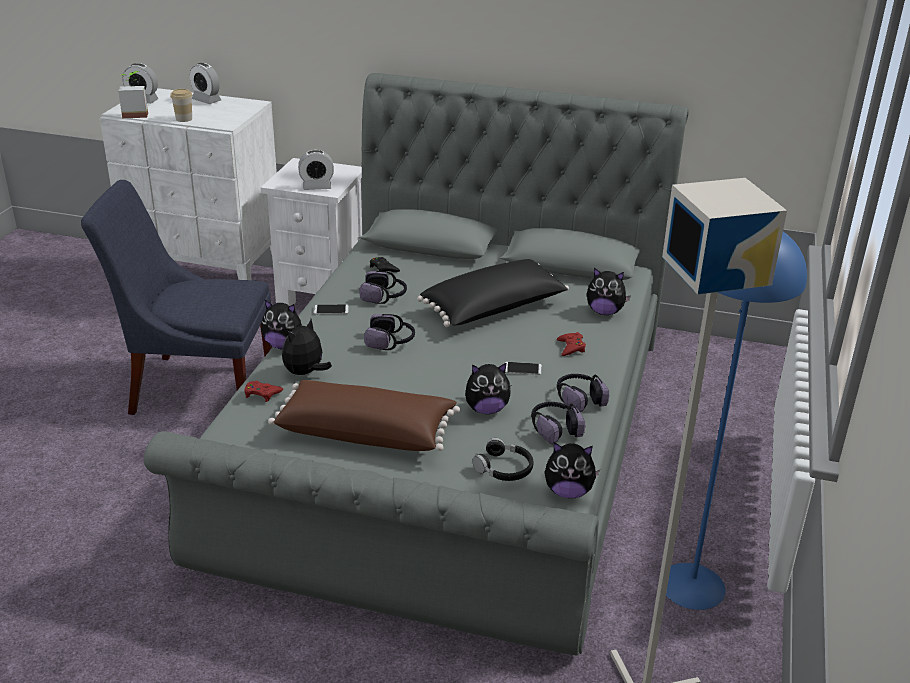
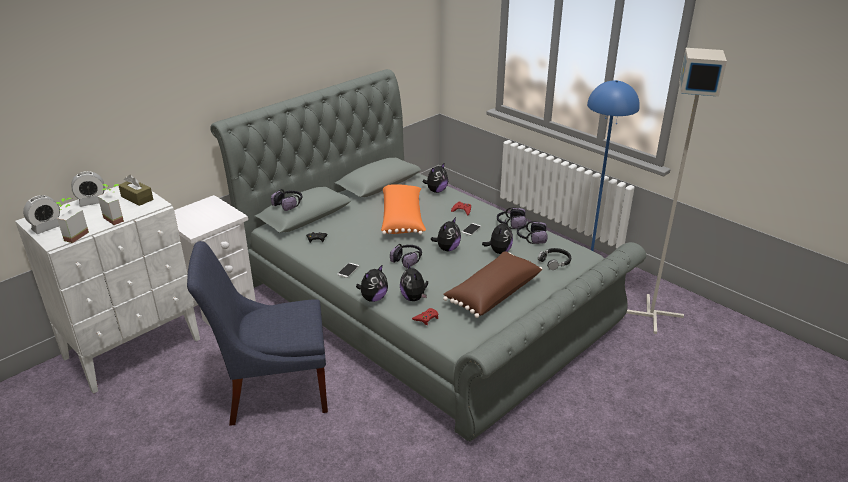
camera: 60 degrees left, 0 degrees up
blue chair [81,180,272,415] -> blue chair turned 45 degrees clockwise [187,241,328,426]
cup [170,89,192,122] -> potted plant [98,184,124,225]
alarm clock [298,150,334,190] -> none
headphones [359,271,407,304] -> headphones moved to [271,189,302,211]
black pillow [417,259,569,327] -> orange pillow [381,184,426,235]
plush toy [545,442,600,498] -> plush toy moved to [430,217,461,251]
none -> brown tissue box [118,175,153,206]

